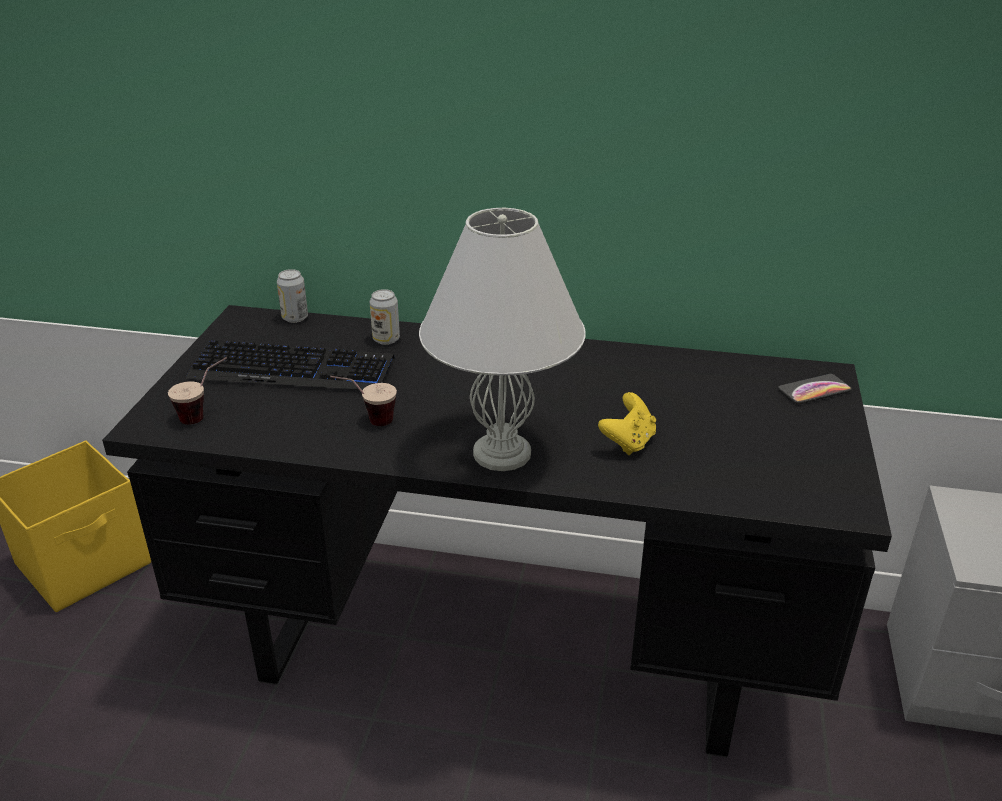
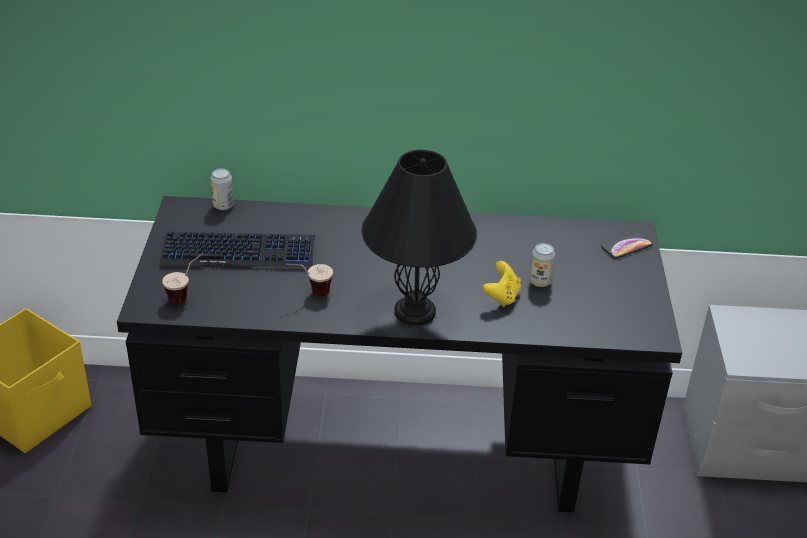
camera: 10 degrees left, 5 degrees up
can [370,289,400,345] -> can moved to [529,243,555,287]
white table lamp [419,208,586,471] -> black table lamp [361,150,477,326]

